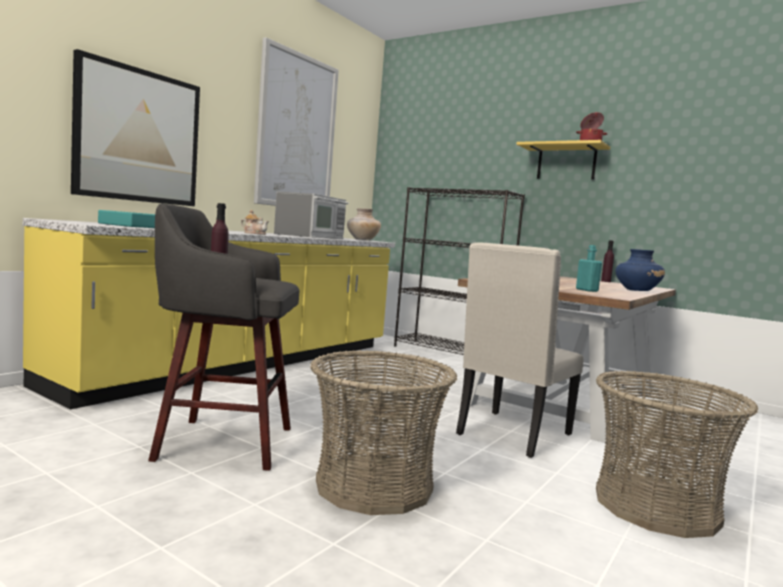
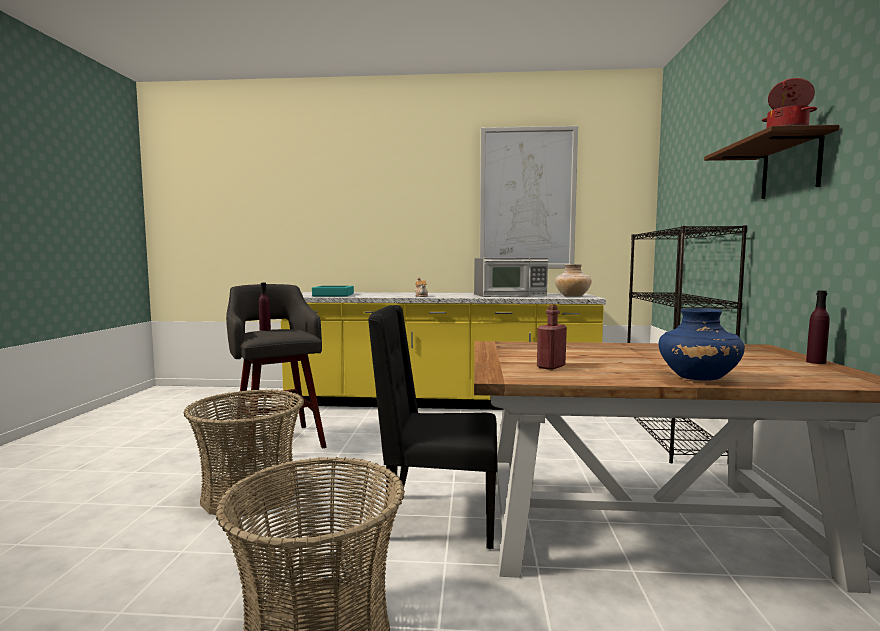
camera: 60 degrees right, 0 degrees up
picture [71,49,200,206] -> none
beige chair [456,243,583,458] -> black chair [368,305,498,549]
yellow shelf [516,140,610,179] -> brown shelf [704,125,840,199]
turquoise bottle [576,245,602,292] -> red bottle [537,304,567,370]

